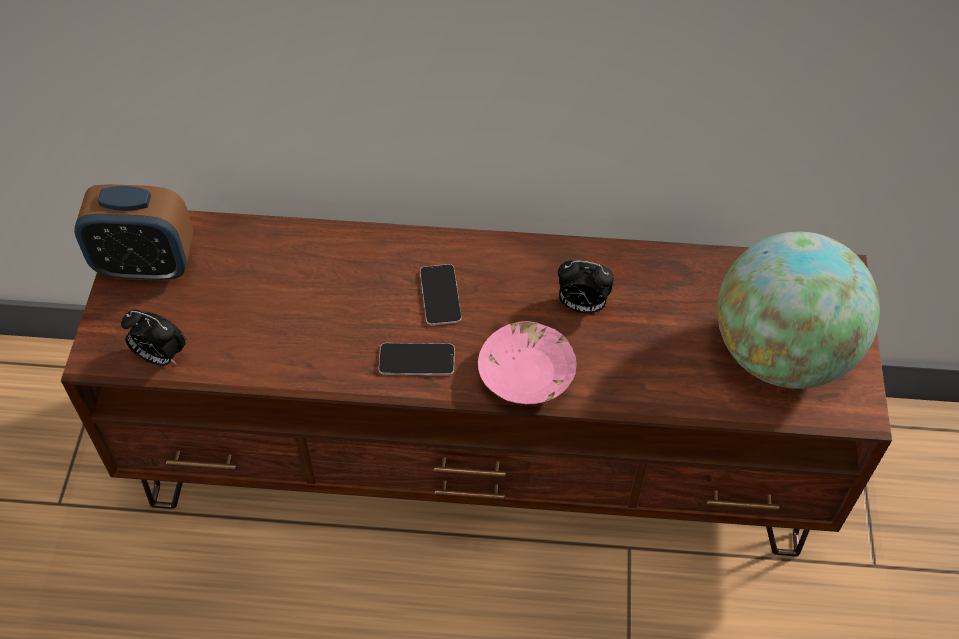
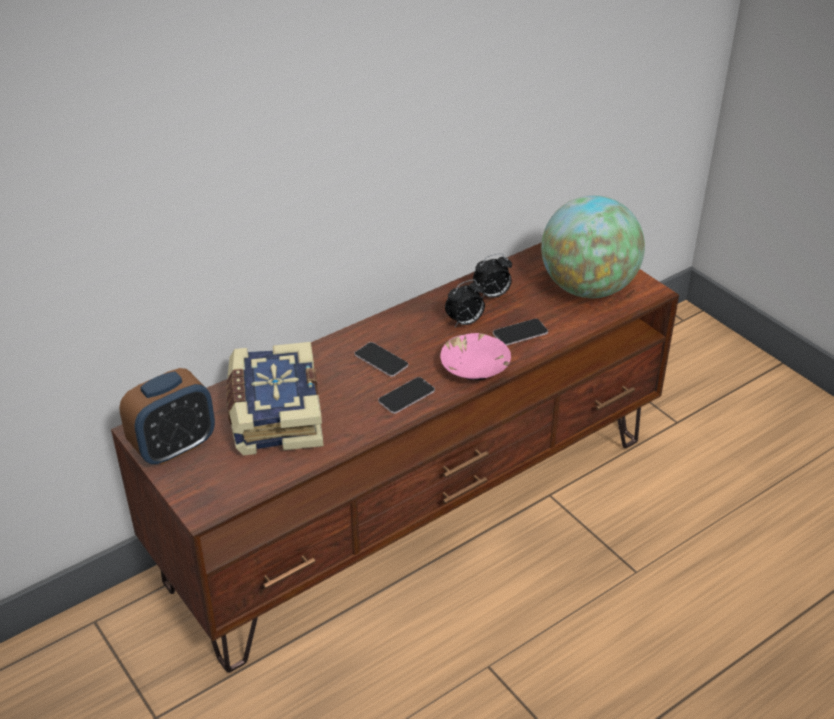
camera: 40 degrees left, 15 degrees down
alarm clock [121,309,186,366] -> alarm clock moved to [473,254,512,298]
none -> book [226,342,324,455]
none -> phone [493,319,548,346]

